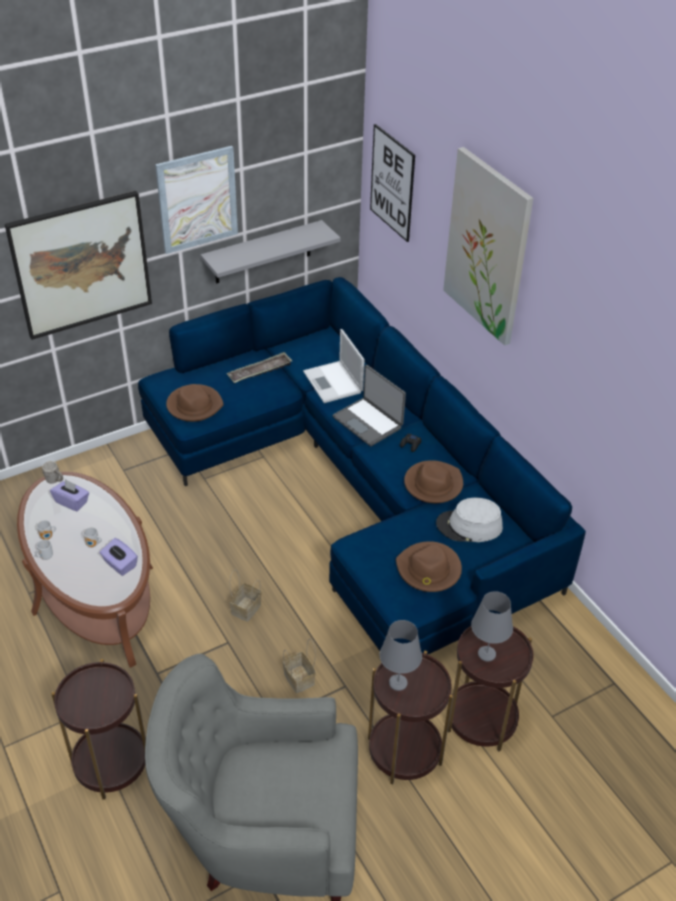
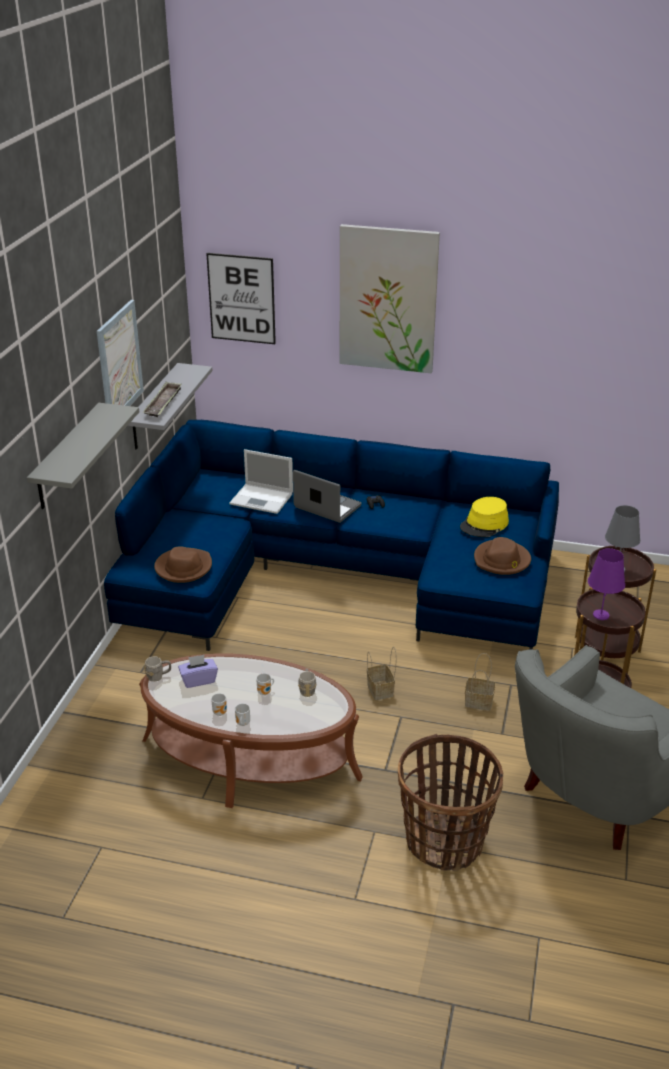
camera: 45 degrees left, 10 degrees down
picture [5,191,152,340] -> grey shelf [27,403,139,509]
brown side table [52,659,146,800] -> basket [398,734,503,871]
purple tissue box [100,538,138,576] -> grey mug [298,669,317,697]
tray [226,352,293,383] -> tray moved to [143,382,182,417]
laptop [333,365,406,446] -> laptop turned 150 degrees counterclockwise [293,470,362,523]
grey table lamp [379,620,422,691] -> purple table lamp [588,548,625,620]
brown hat [404,460,463,503] -> none
grey hat [436,497,503,542] -> yellow hat [460,497,509,537]

